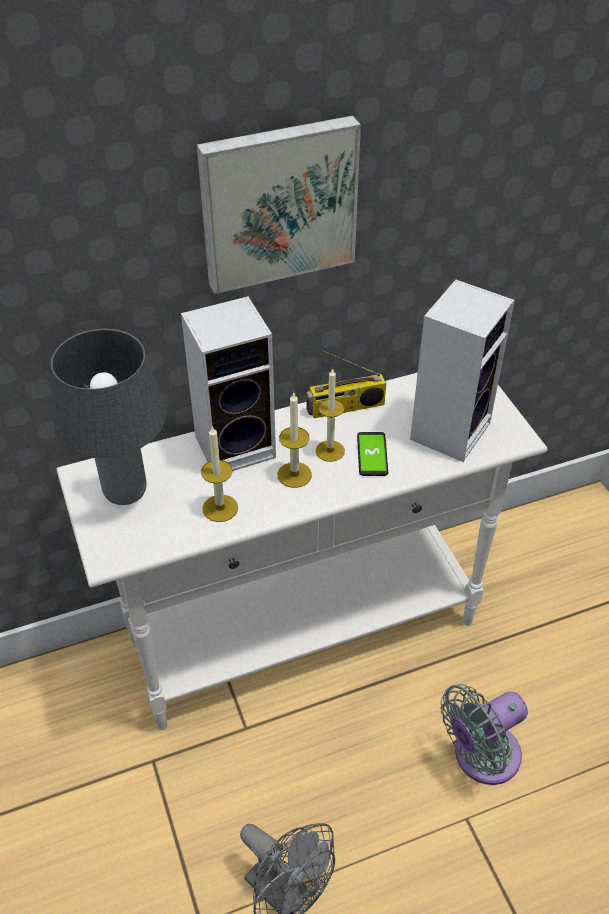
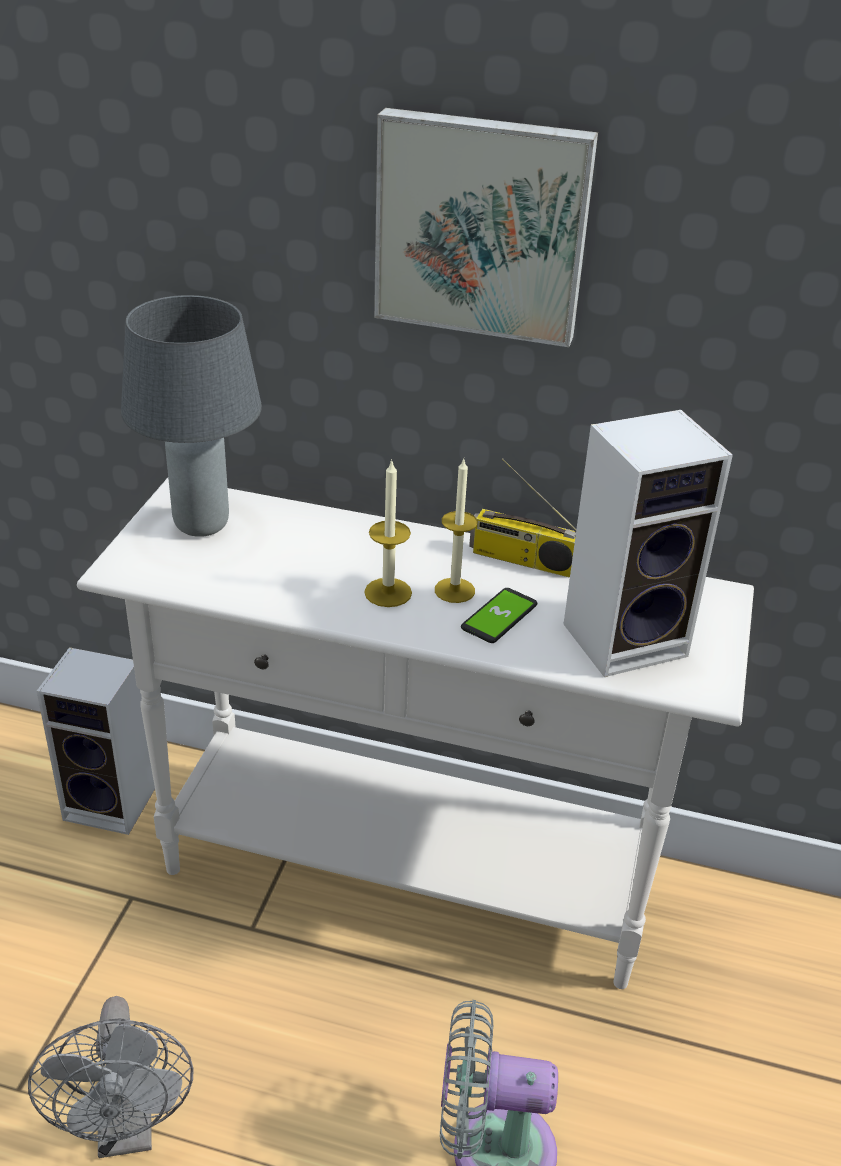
camera: 35 degrees right, 10 degrees down
speaker [181,296,276,471] -> speaker moved to [37,647,155,835]
candle [201,426,238,522] -> none

